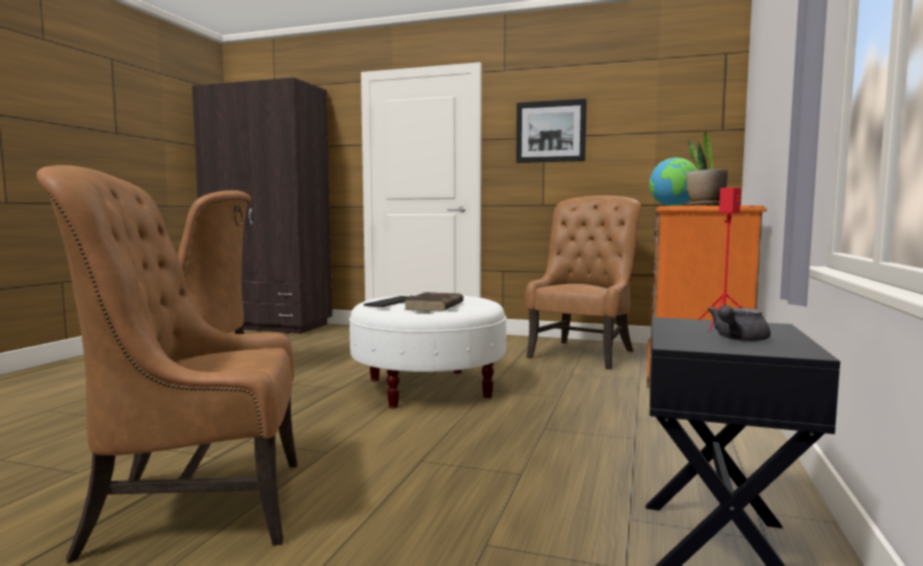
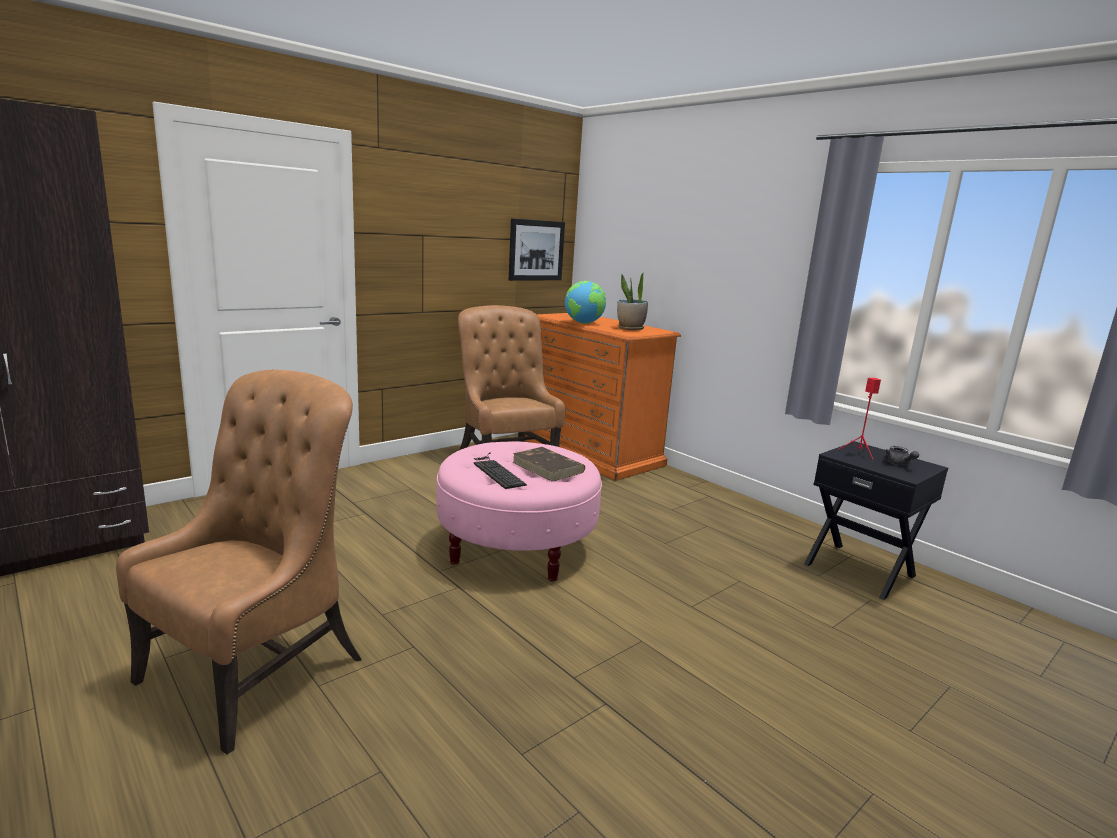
camera: 60 degrees left, 10 degrees up
brown chair [37,165,297,564] -> none
white ottoman [349,295,506,408] -> pink ottoman [436,441,602,581]
picture [516,99,587,163] -> picture moved to [509,218,565,281]

